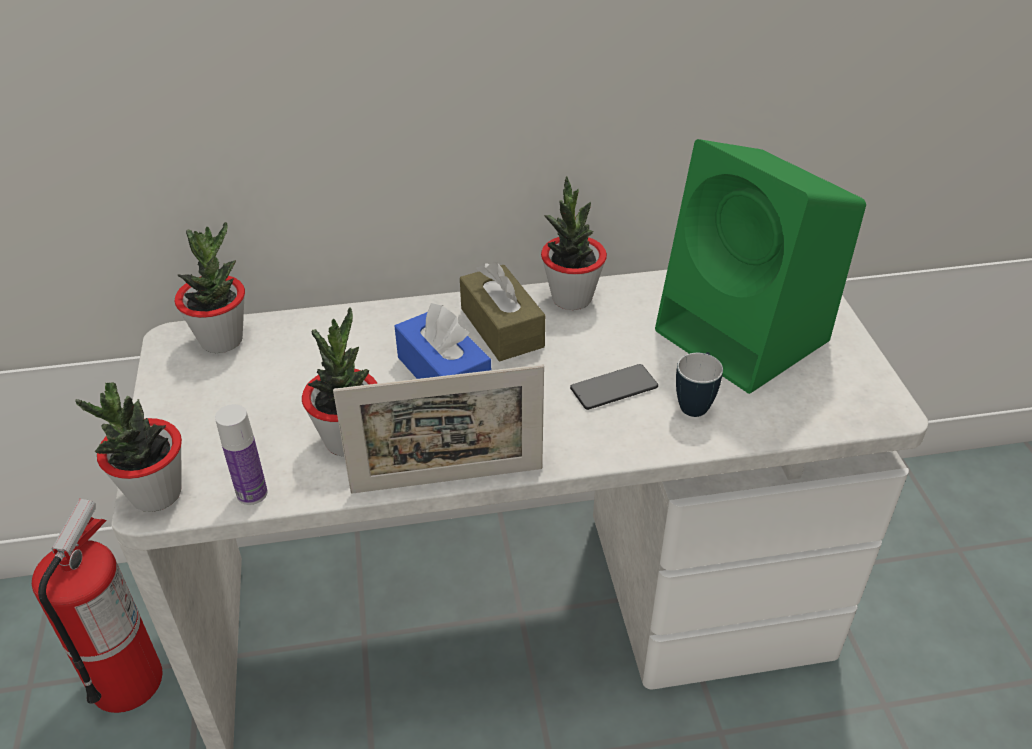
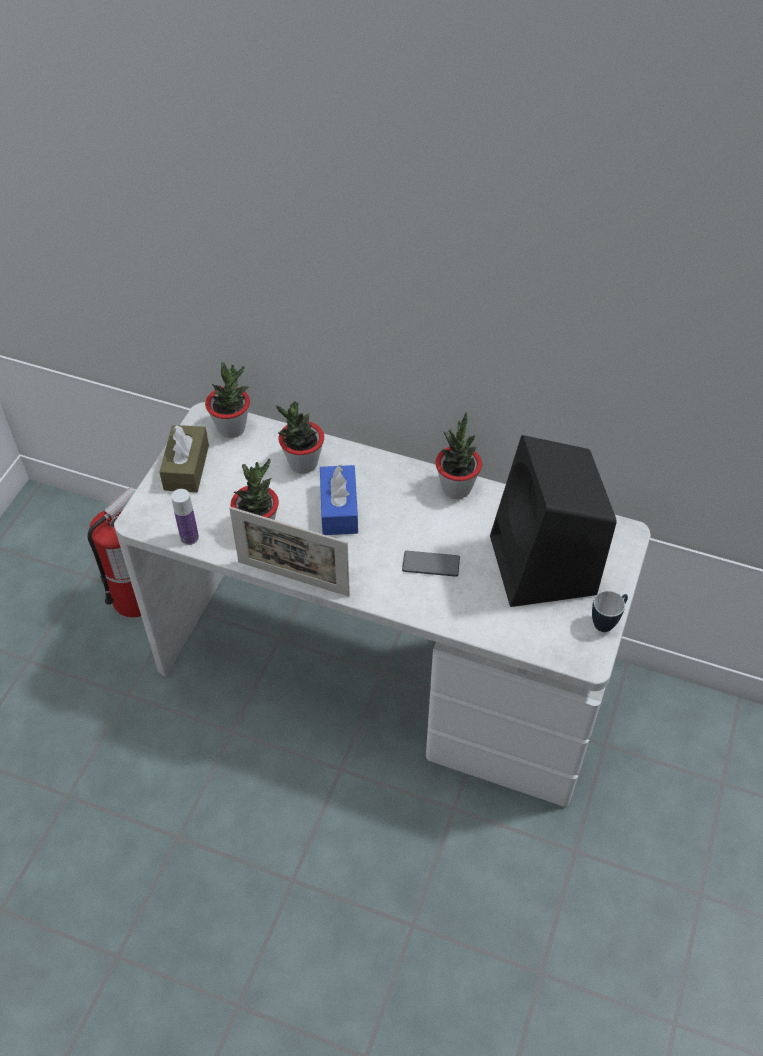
camera: 30 degrees right, 10 degrees up
potted plant [75,382,182,512] -> potted plant moved to [276,401,324,474]
brown tissue box [460,262,545,361] -> brown tissue box moved to [160,425,209,493]
green speaker [655,139,866,394] -> black speaker [490,435,617,607]
mug [676,352,723,417] -> mug moved to [592,591,628,632]

